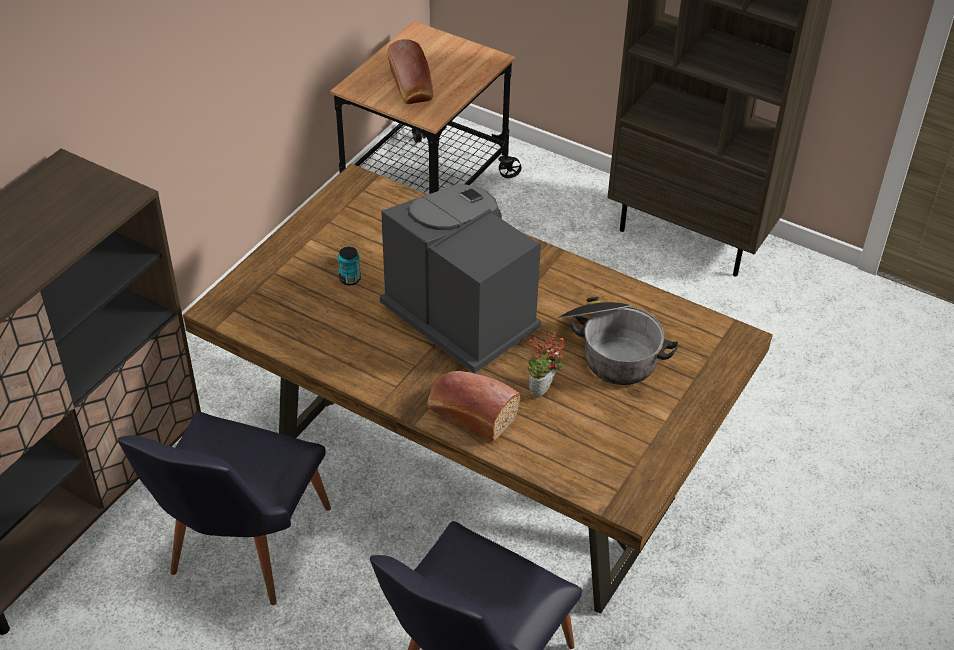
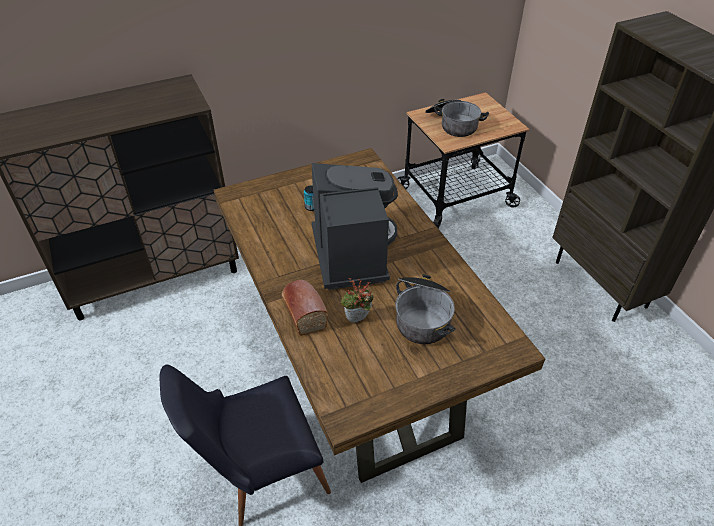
camera: 35 degrees right, 0 degrees up
black chair [118,412,331,605] -> none
bread [387,39,433,104] -> cooking pot [425,99,489,137]

